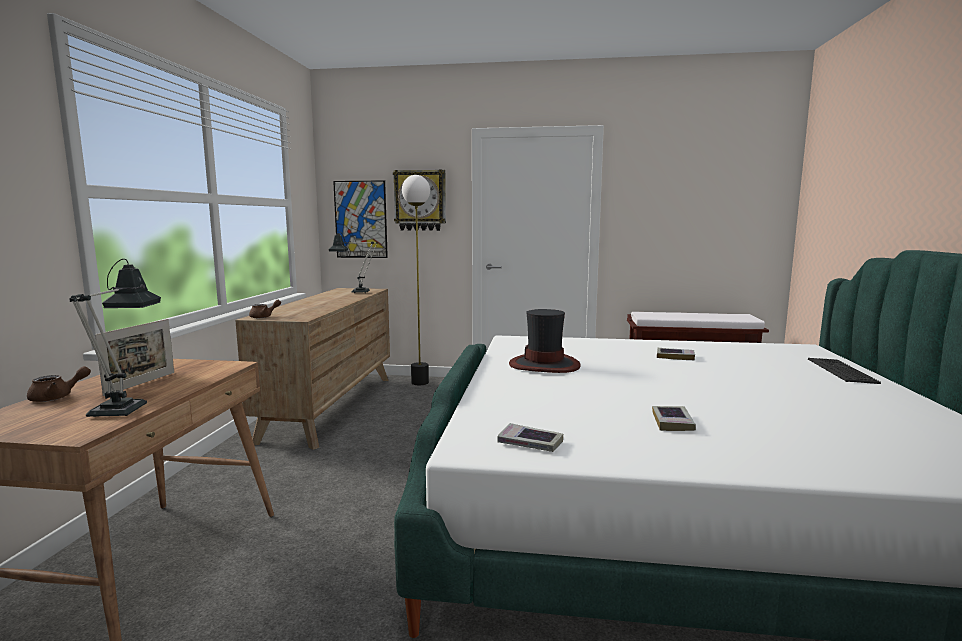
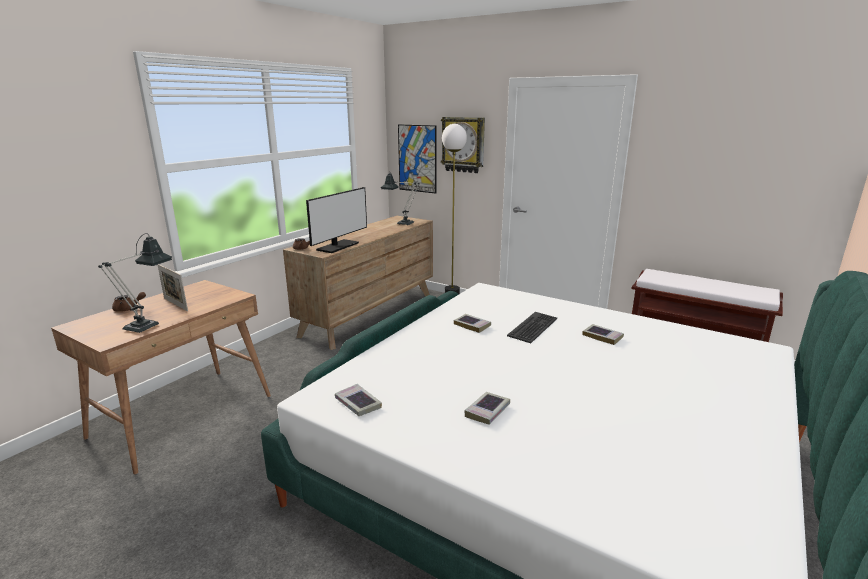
camera: 25 degrees right, 10 degrees up
picture frame [95,319,174,396] -> picture frame turned 90 degrees clockwise [158,264,188,311]
hat [509,309,581,373] -> book [454,314,491,333]
keyboard [808,358,881,384] -> keyboard moved to [507,312,557,343]
none -> monitor [306,187,367,253]

